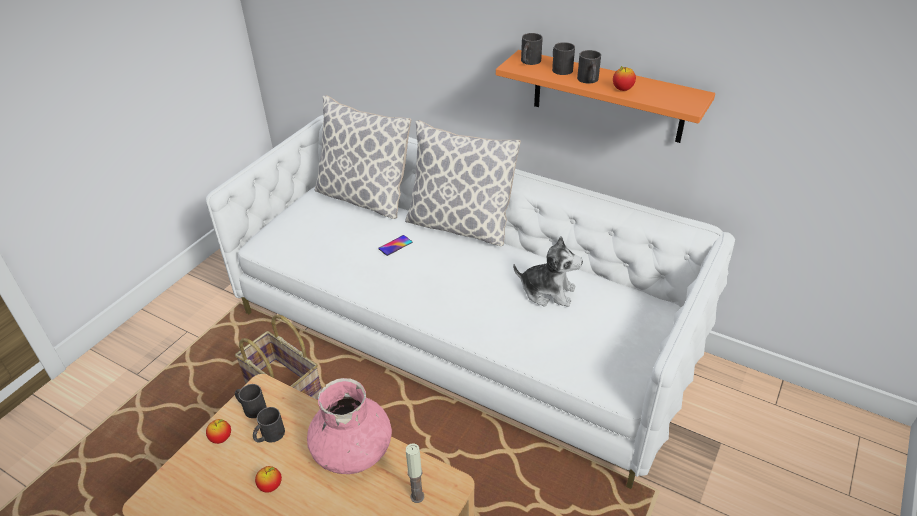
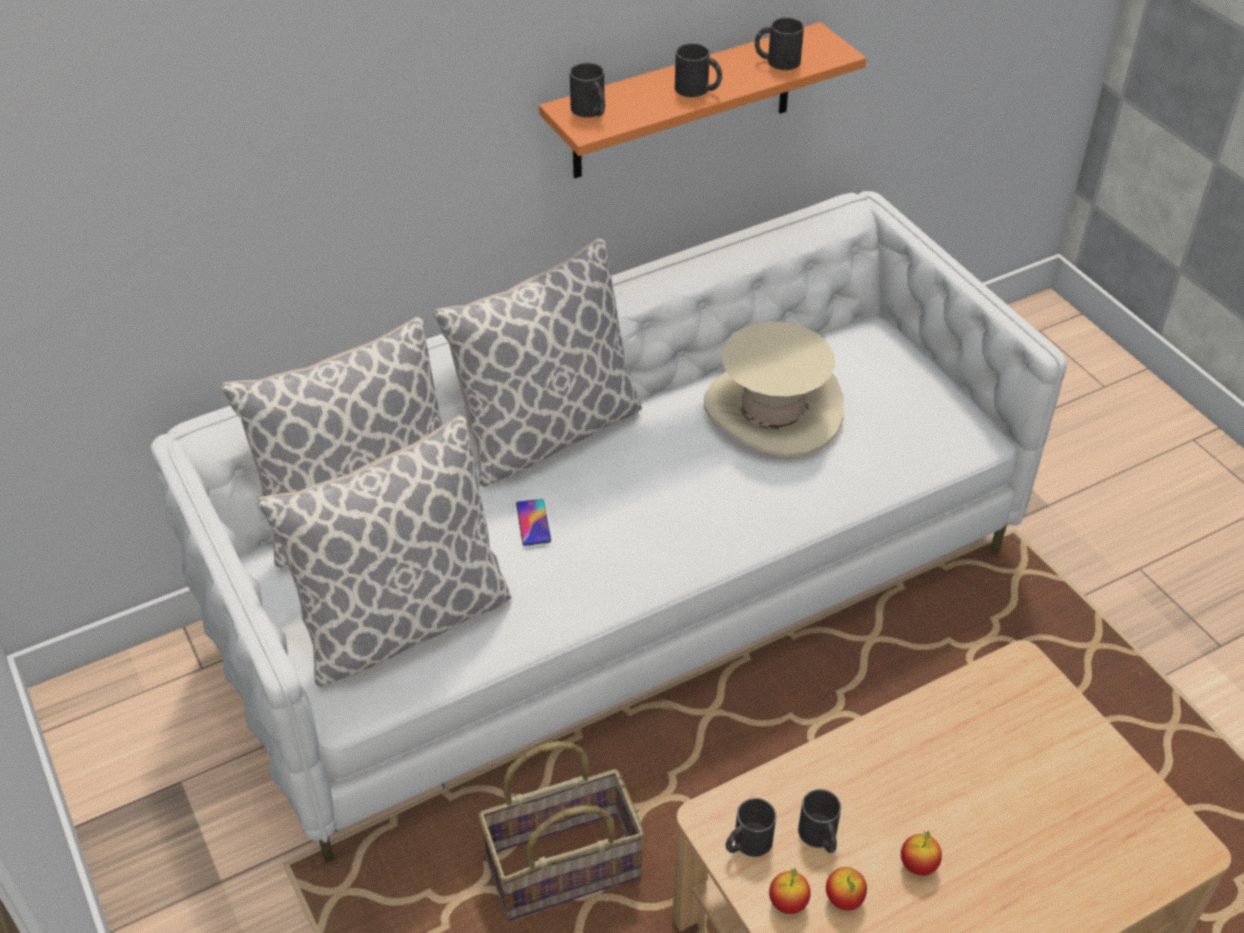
camera: 60 degrees left, 5 degrees up
pink vase [307,378,392,474] -> none
candle [406,443,425,503] -> none
plush toy [513,236,583,307] -> beige hat [704,322,844,457]
black mug [552,42,575,75] -> black mug moved to [755,17,804,70]
apple [613,66,636,91] -> apple moved to [826,867,867,910]
none -> pillow [256,415,511,687]

